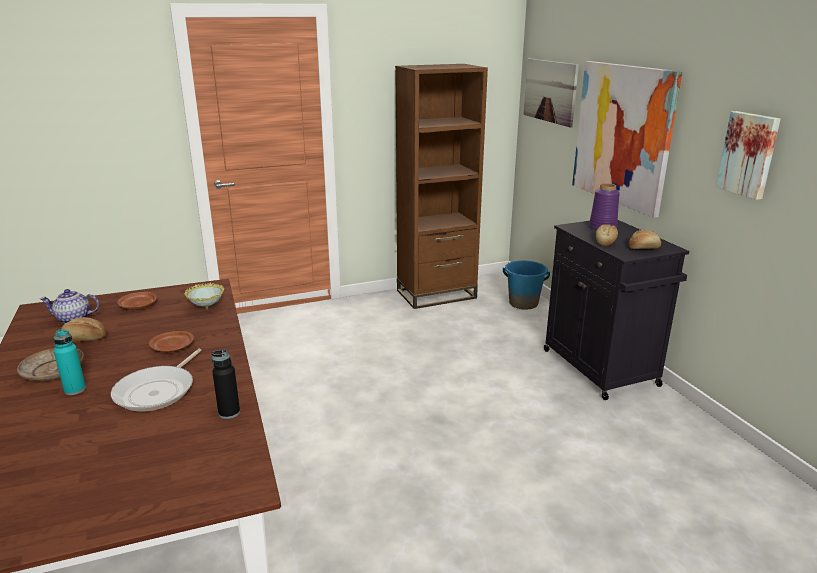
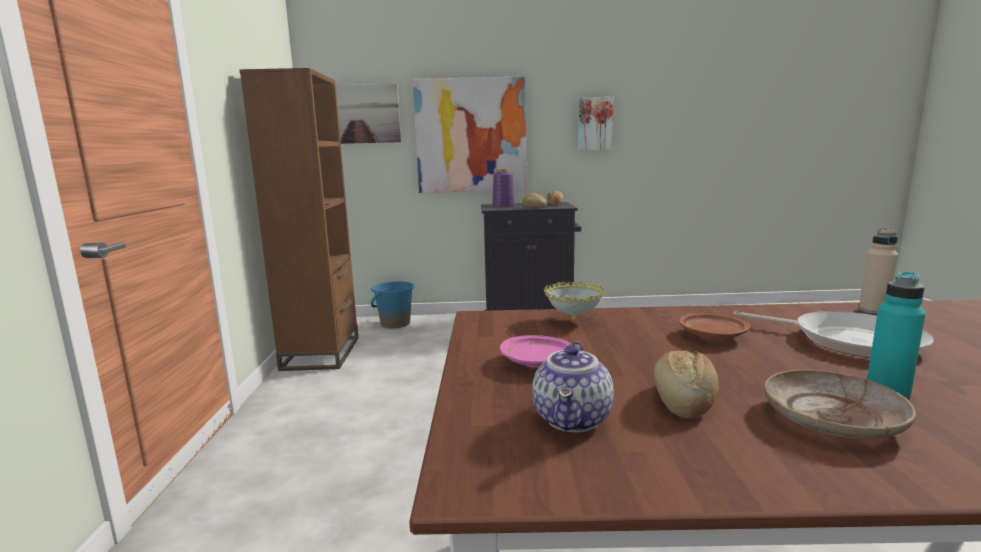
camera: 70 degrees left, 10 degrees down
brown plate [117,292,157,310] -> pink plate [500,335,572,368]
black bottle [212,350,240,419] -> beige bottle [859,229,898,314]

